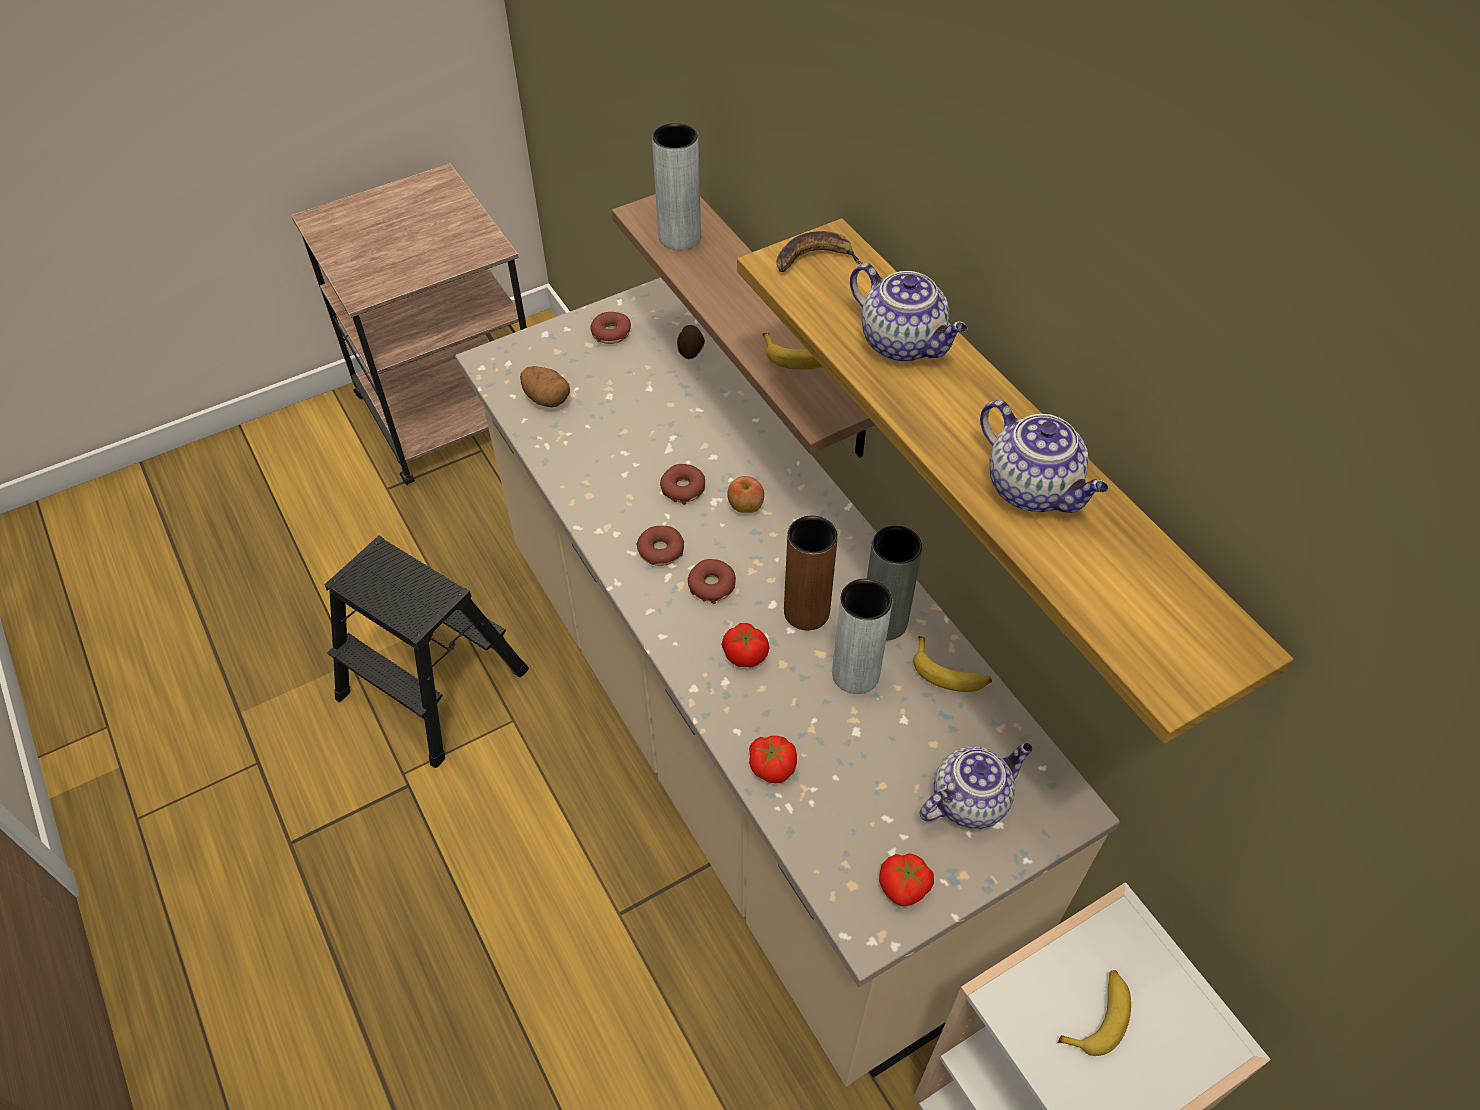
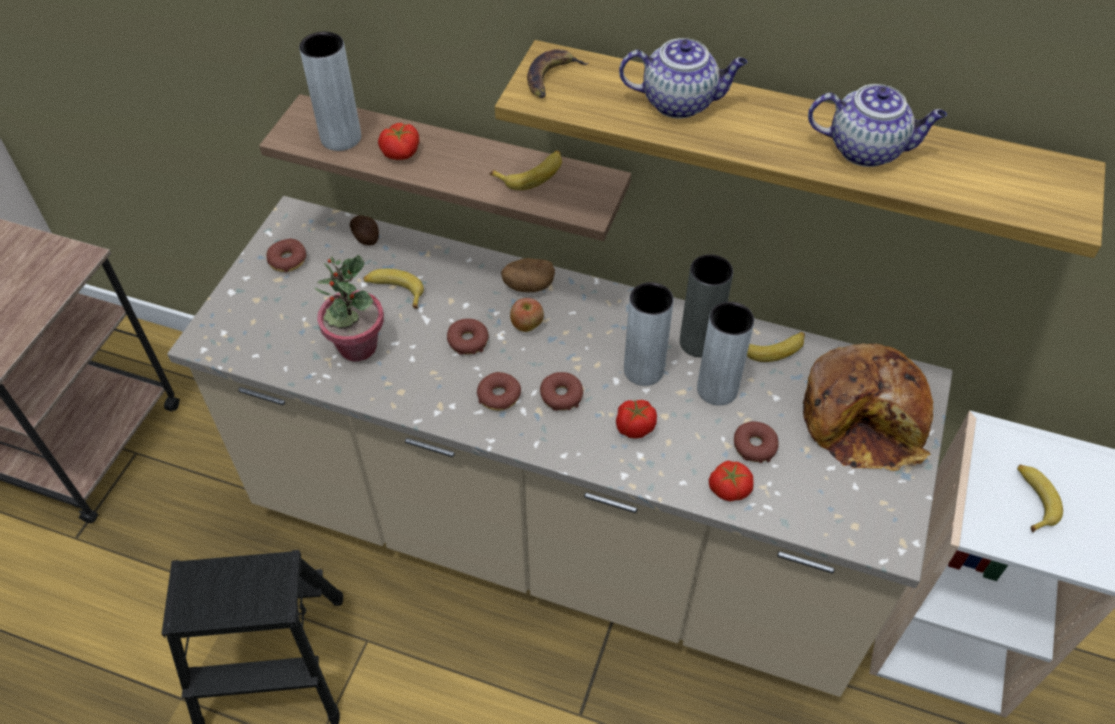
camera: 40 degrees left, 0 degrees up
potato [520,366,570,407] -> potato moved to [501,258,555,292]
brown vase [784,516,838,630] -> grey vase [624,282,674,386]
tomato [879,853,934,906] -> tomato moved to [378,123,419,160]
teapot [920,743,1033,829] -> bread [803,343,933,471]
none -> potted plant [314,255,384,362]
none -> banana [363,269,424,309]
none -> donut [734,421,779,463]

